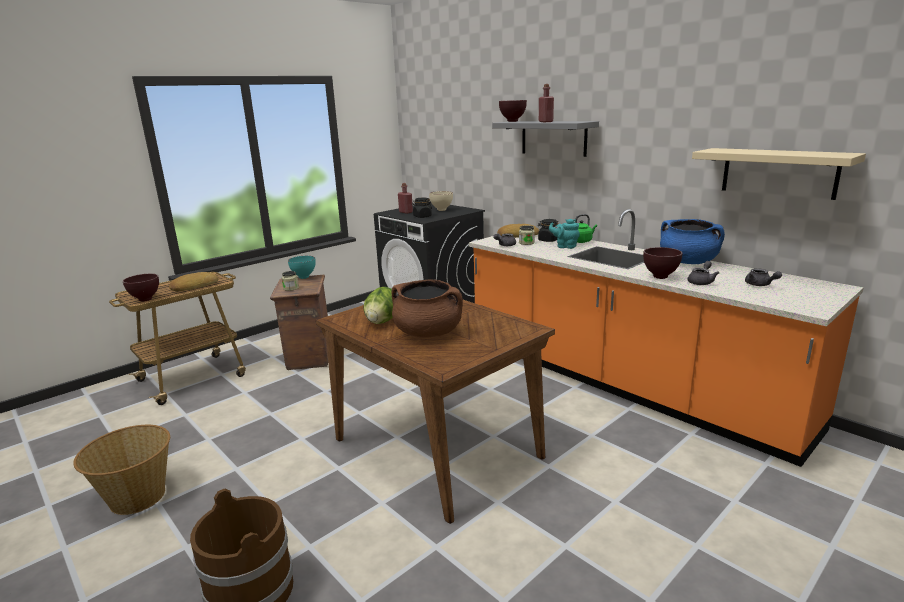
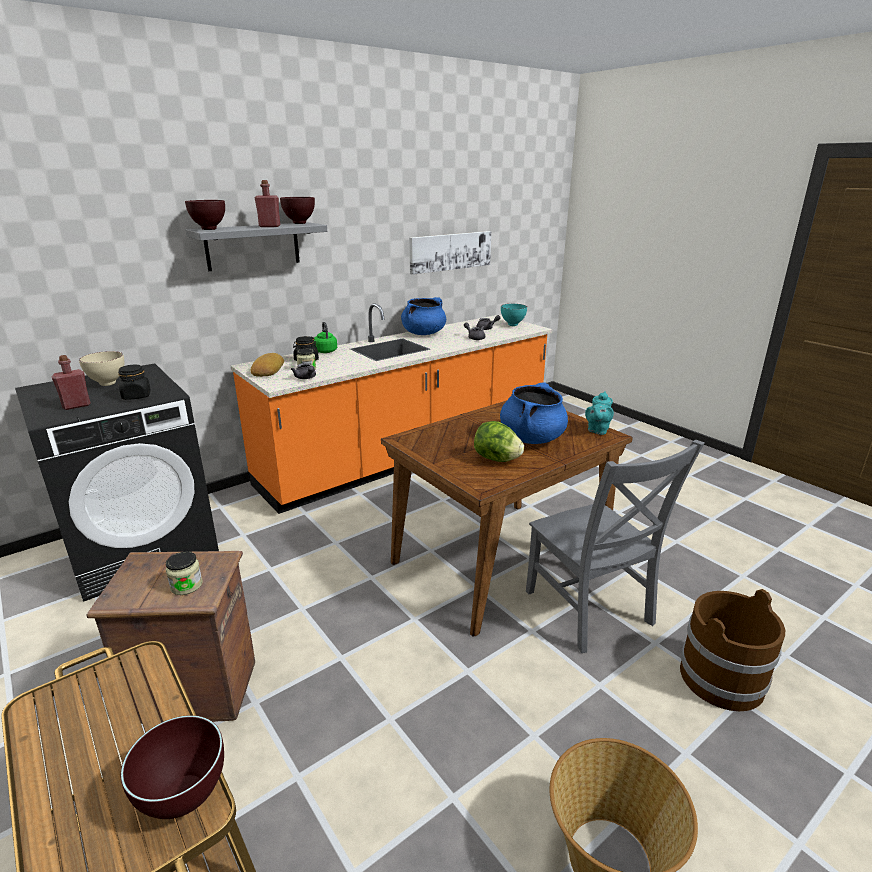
camera: 85 degrees left, 5 degrees up
bread [169,272,219,291] -> none
turquoise bowl [288,256,316,279] -> turquoise bowl moved to [501,304,527,326]
brown cooking pot [392,279,463,337] -> blue cooking pot [500,382,568,444]
turquoise teapot [549,219,580,249] -> turquoise teapot moved to [585,391,614,435]
brown bowl [643,247,683,279] -> brown bowl moved to [280,197,315,224]
beige shelf [692,148,866,200] -> picture [409,231,491,275]
none -> grey chair [526,440,705,653]

